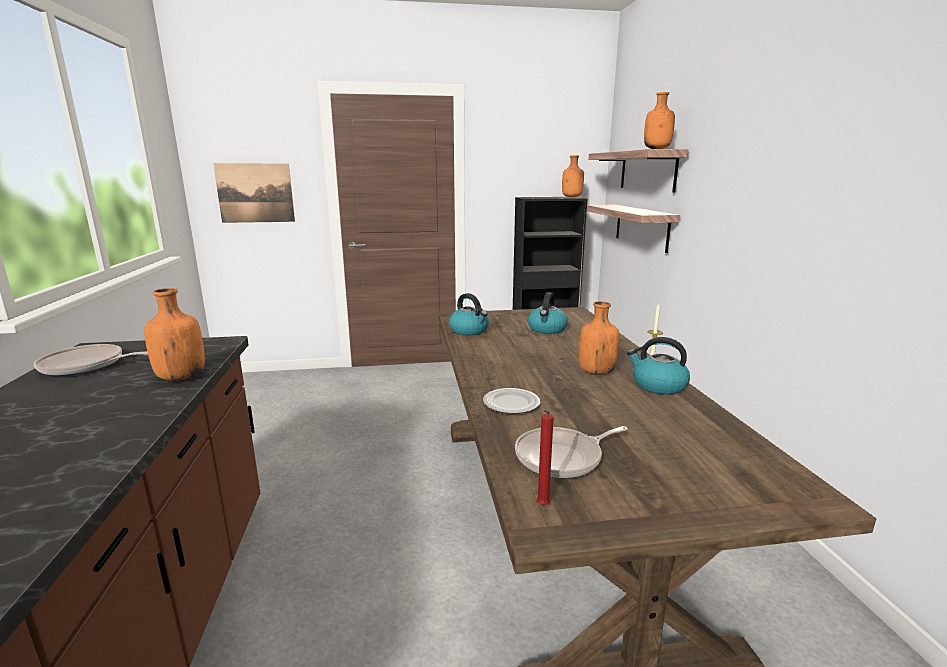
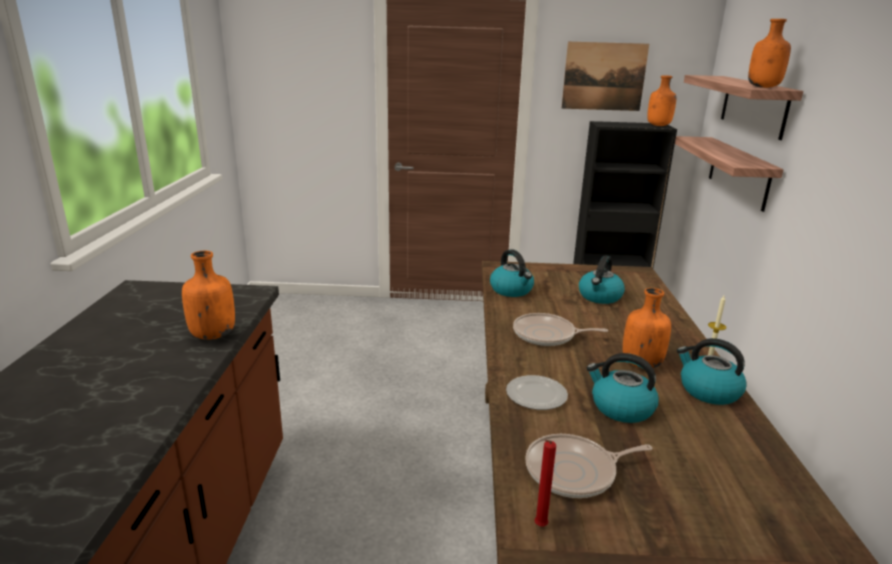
camera: 10 degrees right, 5 degrees up
frying pan [34,344,148,376] -> frying pan moved to [513,313,608,346]
picture [213,164,295,223] -> picture moved to [562,42,649,111]
none -> kettle [587,353,659,423]

